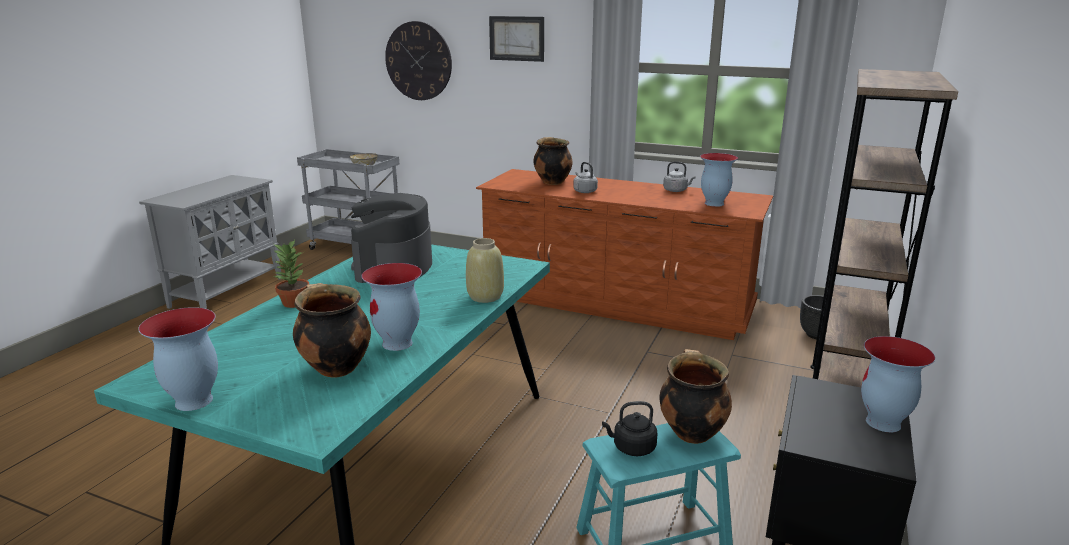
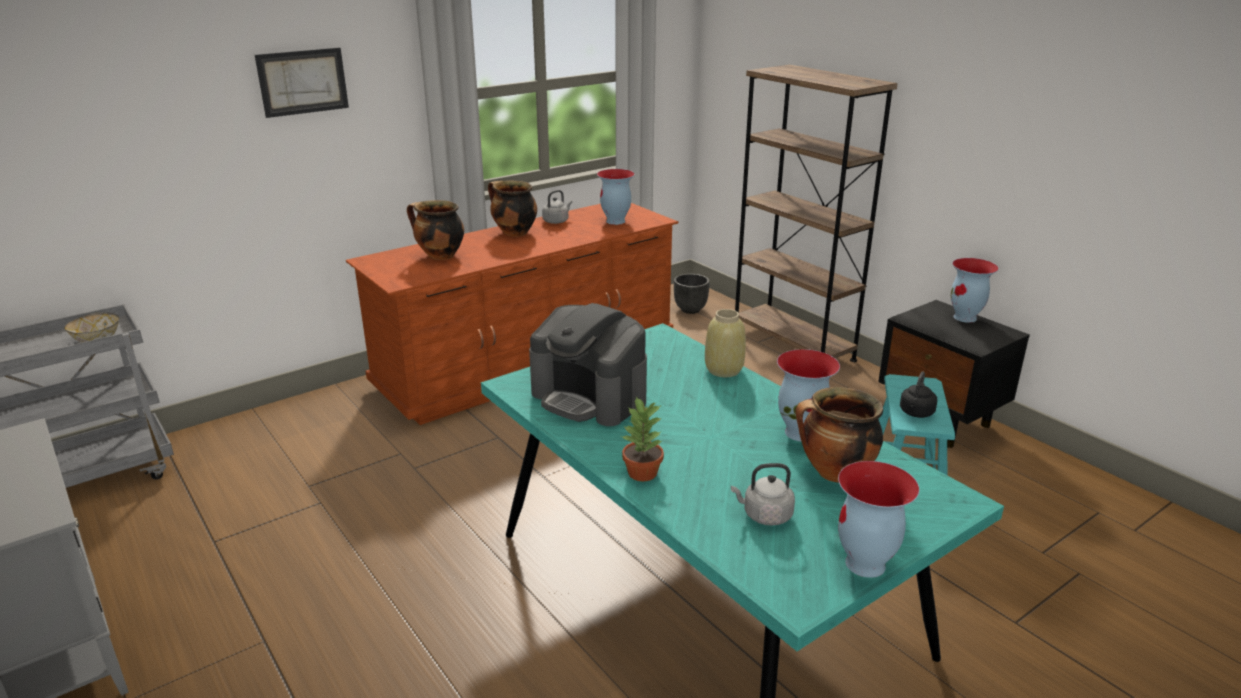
camera: 60 degrees left, 5 degrees up
wall clock [385,21,452,100] -> none
grey kettle [573,162,598,193] -> grey kettle moved to [731,463,795,526]
cooking pot [660,349,732,444] -> cooking pot moved to [488,180,537,236]

